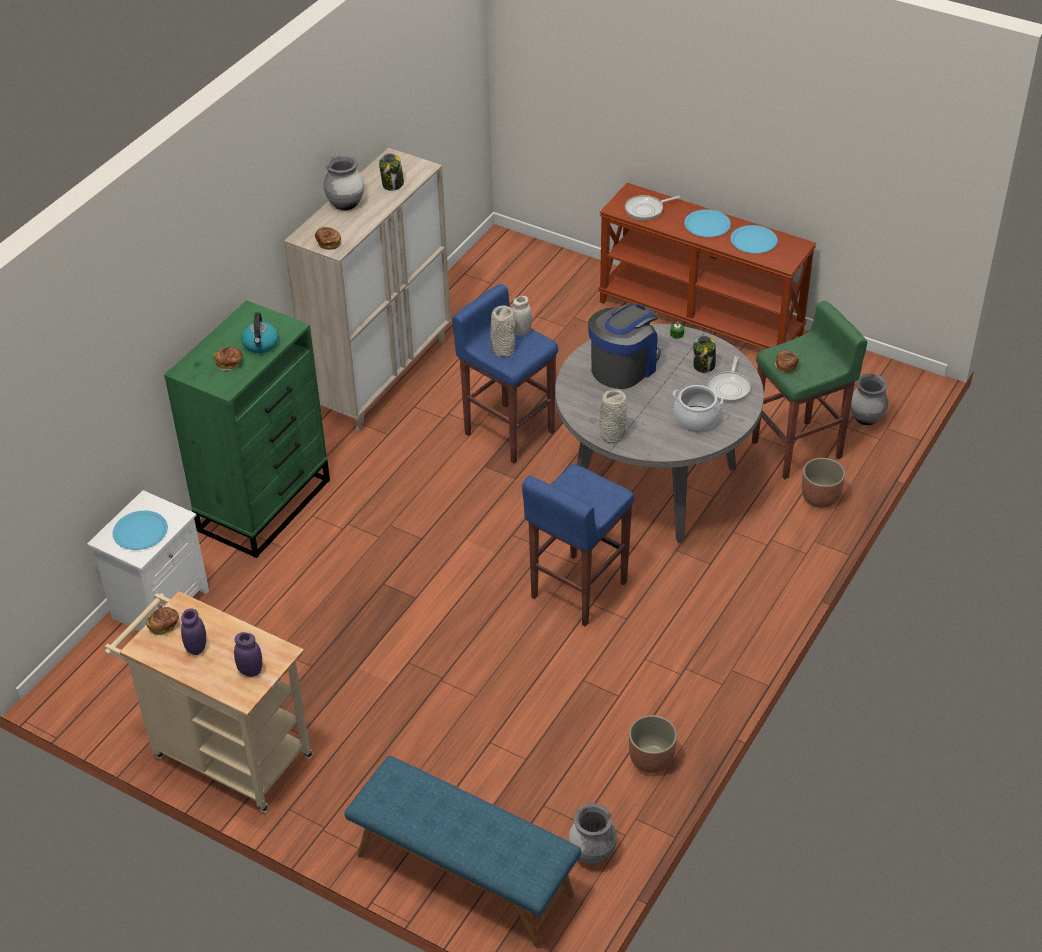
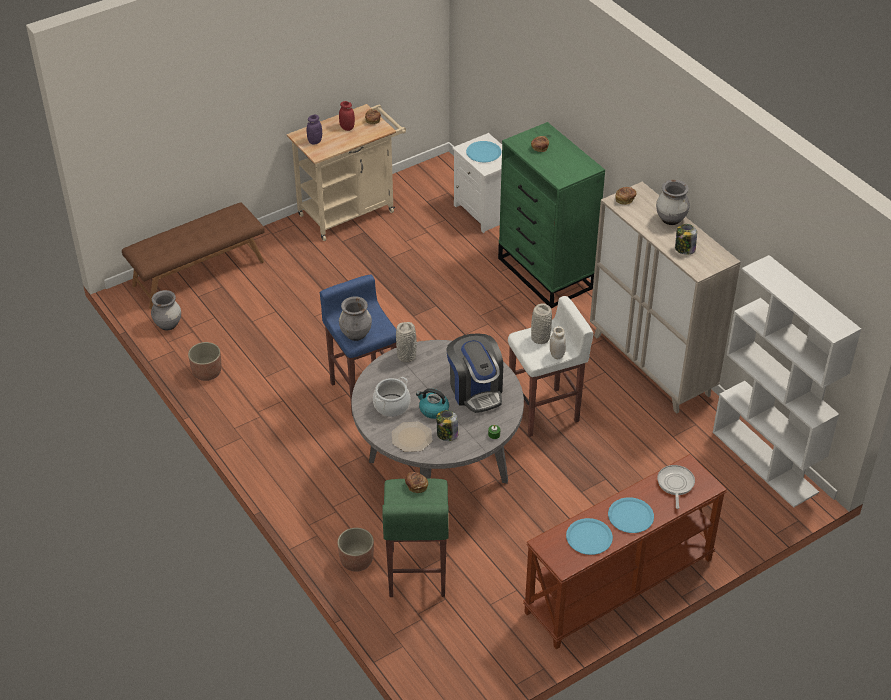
camera: 115 degrees right, 0 degrees up
purple jar [181,608,206,655] -> red jar [339,101,355,131]
kettle [241,312,279,353] -> kettle moved to [416,388,449,419]
blue bench [344,756,581,949] -> brown bench [122,202,265,309]
blue stool [452,284,558,464] -> white stool [508,296,593,437]
frying pan [708,356,751,403] -> plate [392,422,433,452]
grey vase [850,374,888,425] -> grey vase moved to [339,297,372,341]
none -> white bookcase [713,255,861,508]

